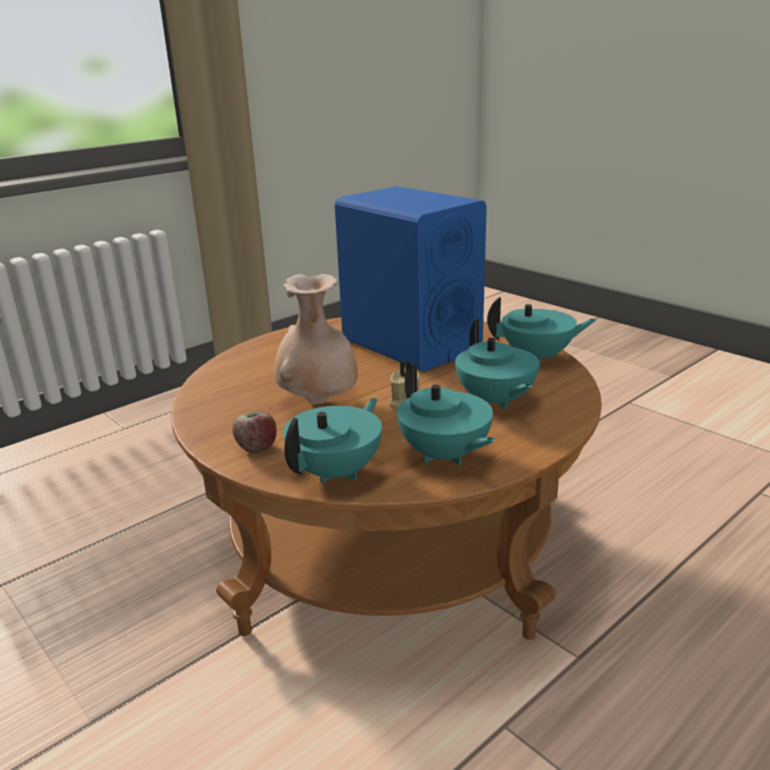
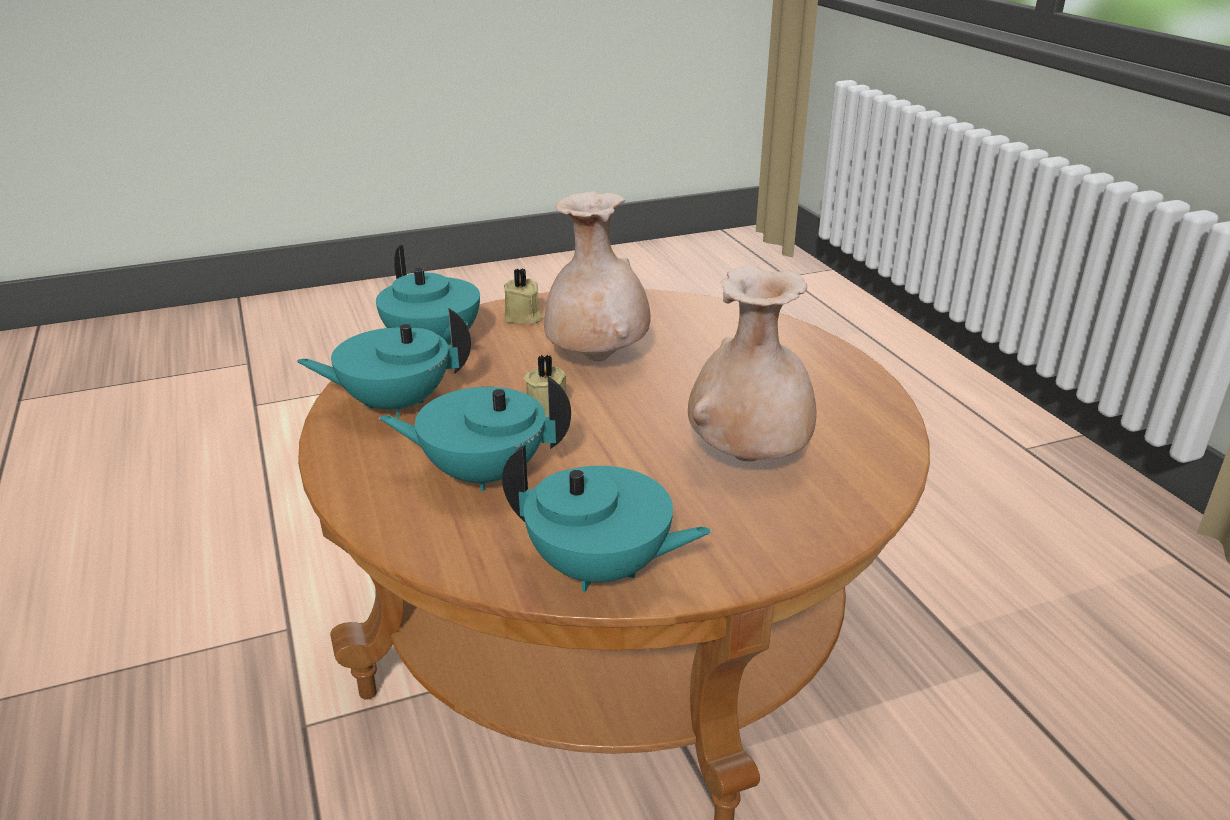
camera: 110 degrees right, 5 degrees up
apple [232,411,277,453] -> beige candle [504,268,542,324]
blue speaker [335,186,487,372] -> beige vase [688,265,817,461]
turquoise teapot [487,297,597,365] -> turquoise teapot turned 90 degrees counterclockwise [502,445,712,592]

